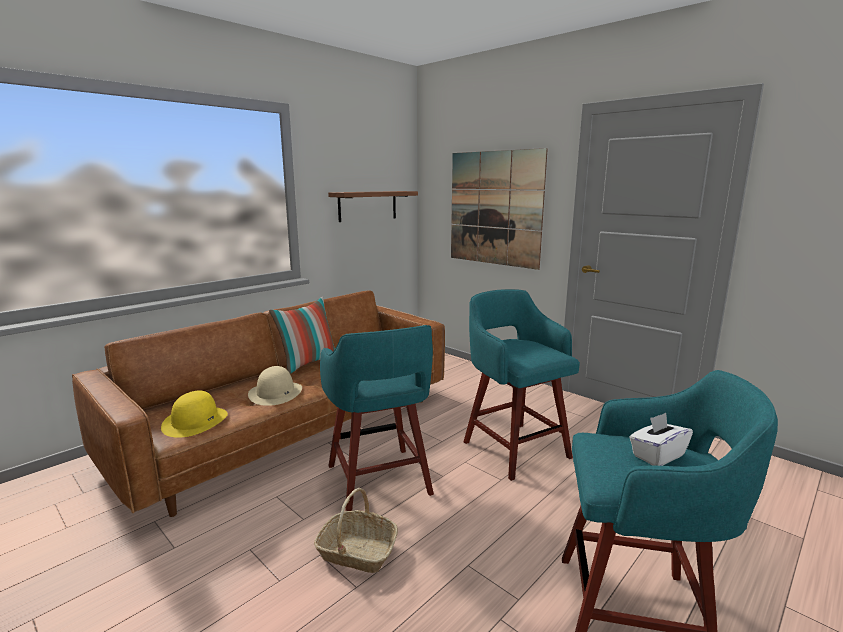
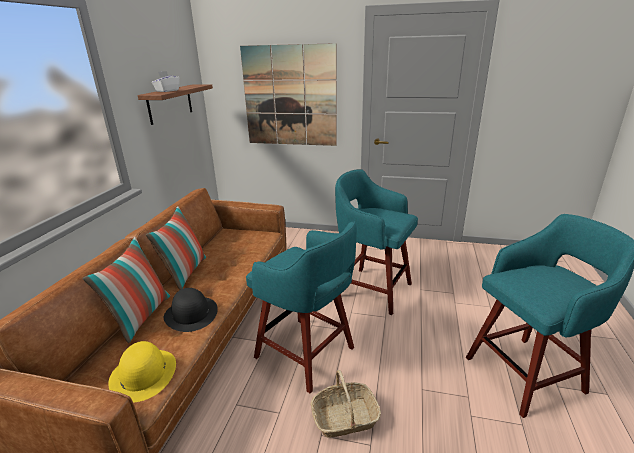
camera: 30 degrees left, 10 degrees up
beige hat [248,366,302,406] -> black hat [164,288,218,332]
white tissue box [629,413,693,466] -> white tissue box moved to [152,71,179,92]
none -> pillow [82,237,170,343]

